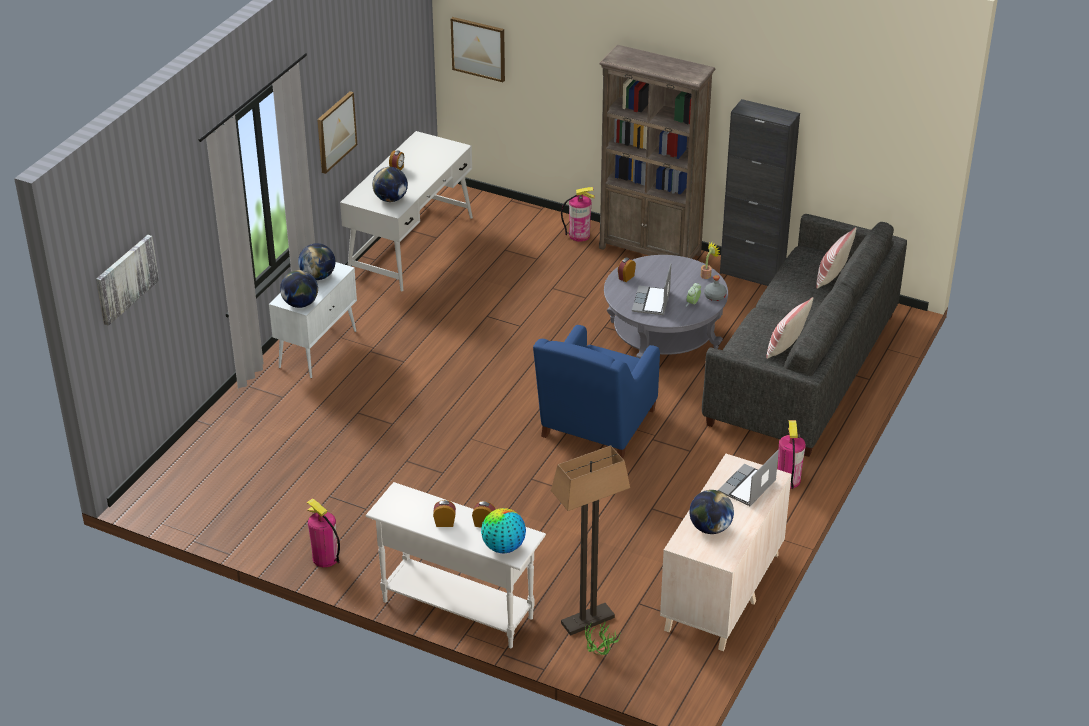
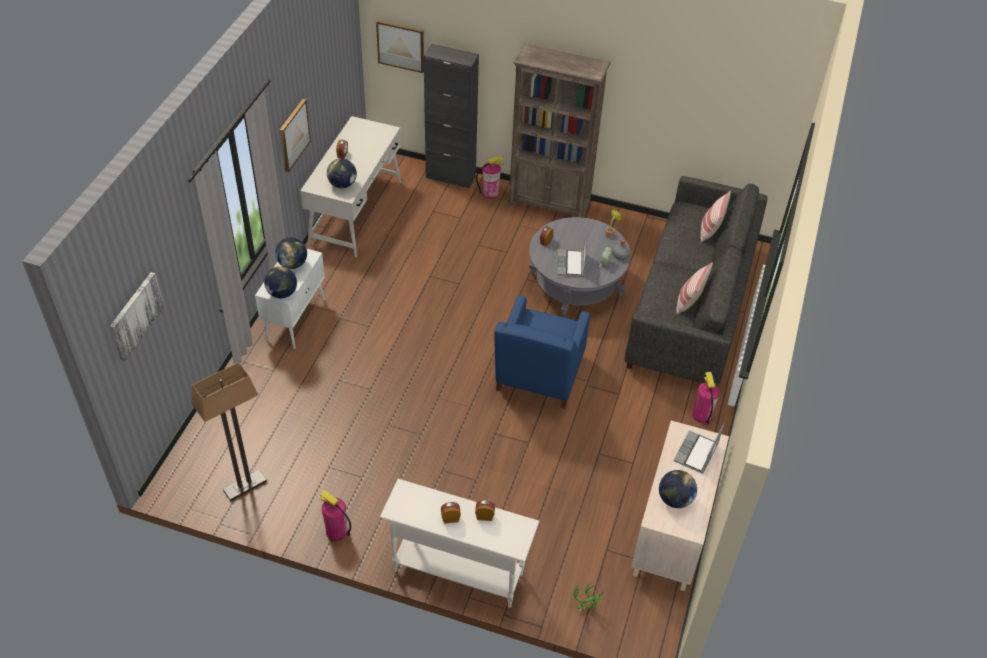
camera: 10 degrees left, 10 degrees up
globe [481,508,526,553] -> none
floor lamp [551,445,630,636] -> floor lamp moved to [191,362,267,502]
black cabinet [720,99,800,286] -> black cabinet moved to [424,44,479,189]

